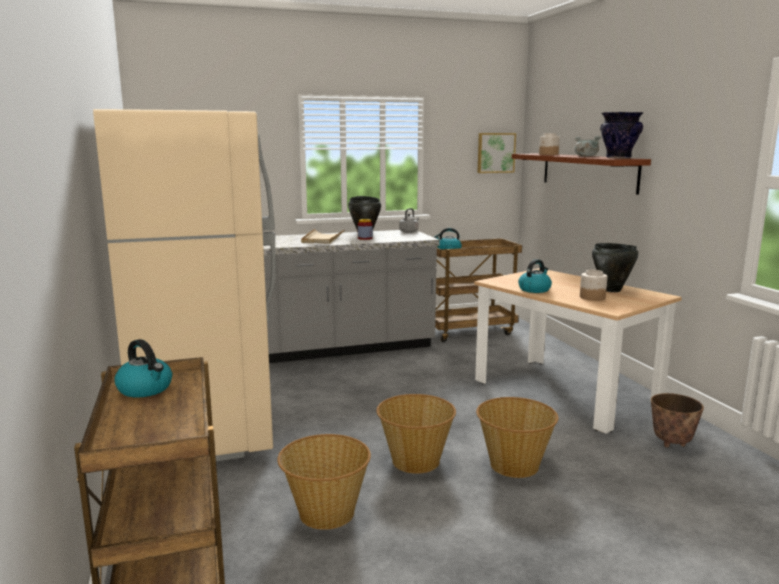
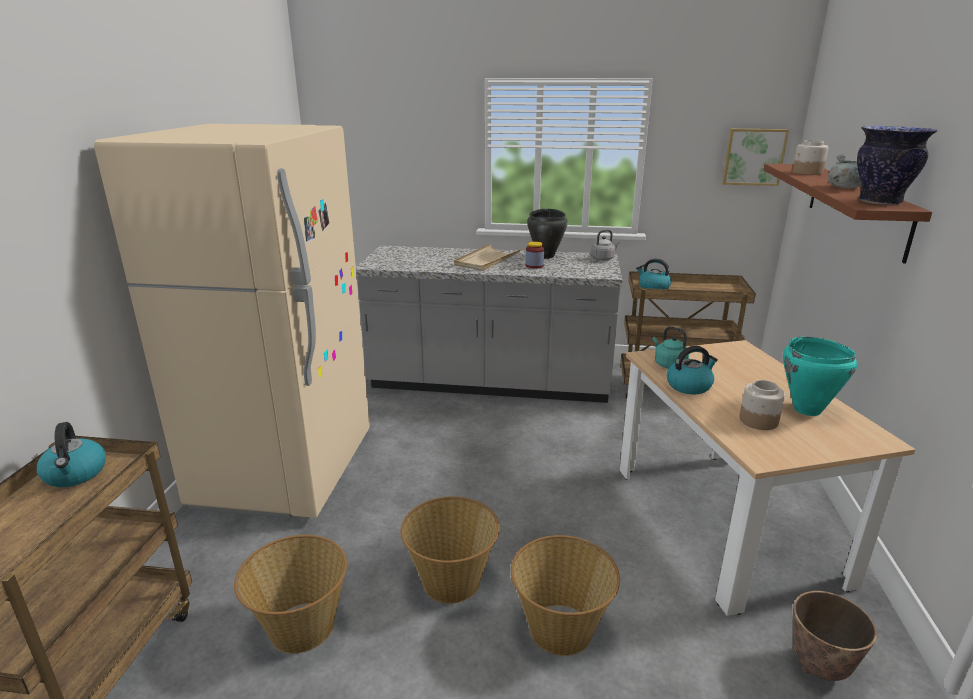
camera: 25 degrees right, 10 degrees up
black cooking pot [592,243,639,292] -> turquoise cooking pot [783,336,857,416]
none -> turquoise kettle [652,326,689,369]

